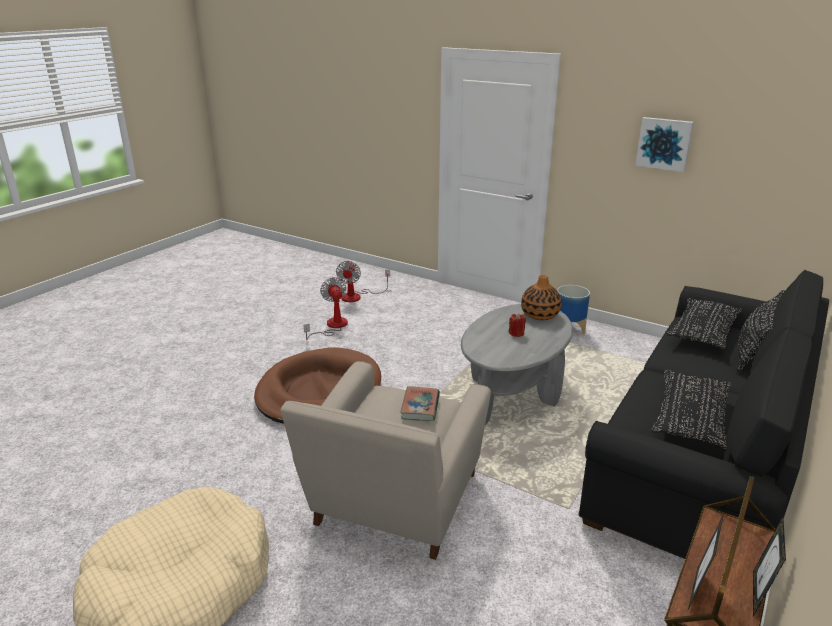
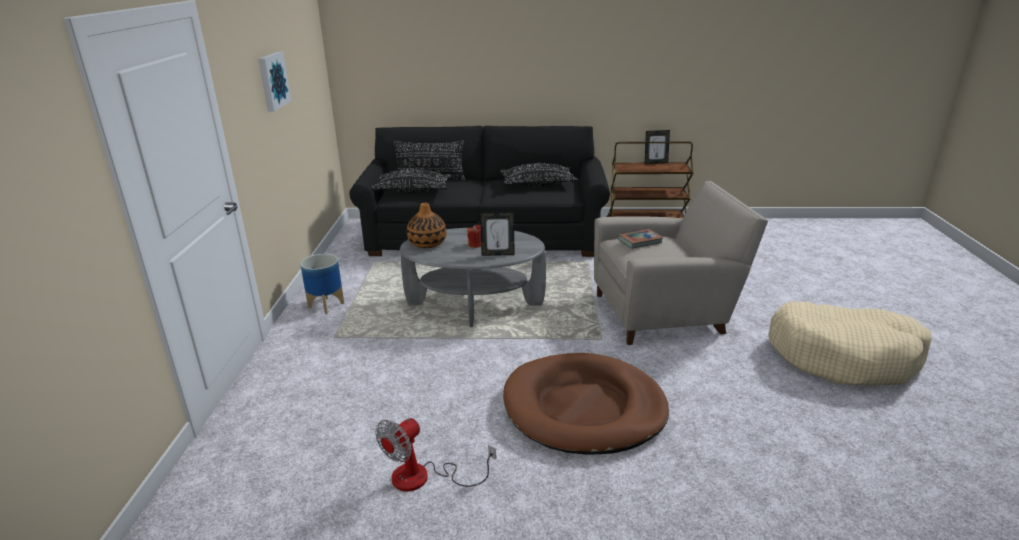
camera: 120 degrees left, 0 degrees up
fan [336,261,390,302] -> none
picture frame [688,513,724,609] -> picture frame moved to [480,212,515,256]

